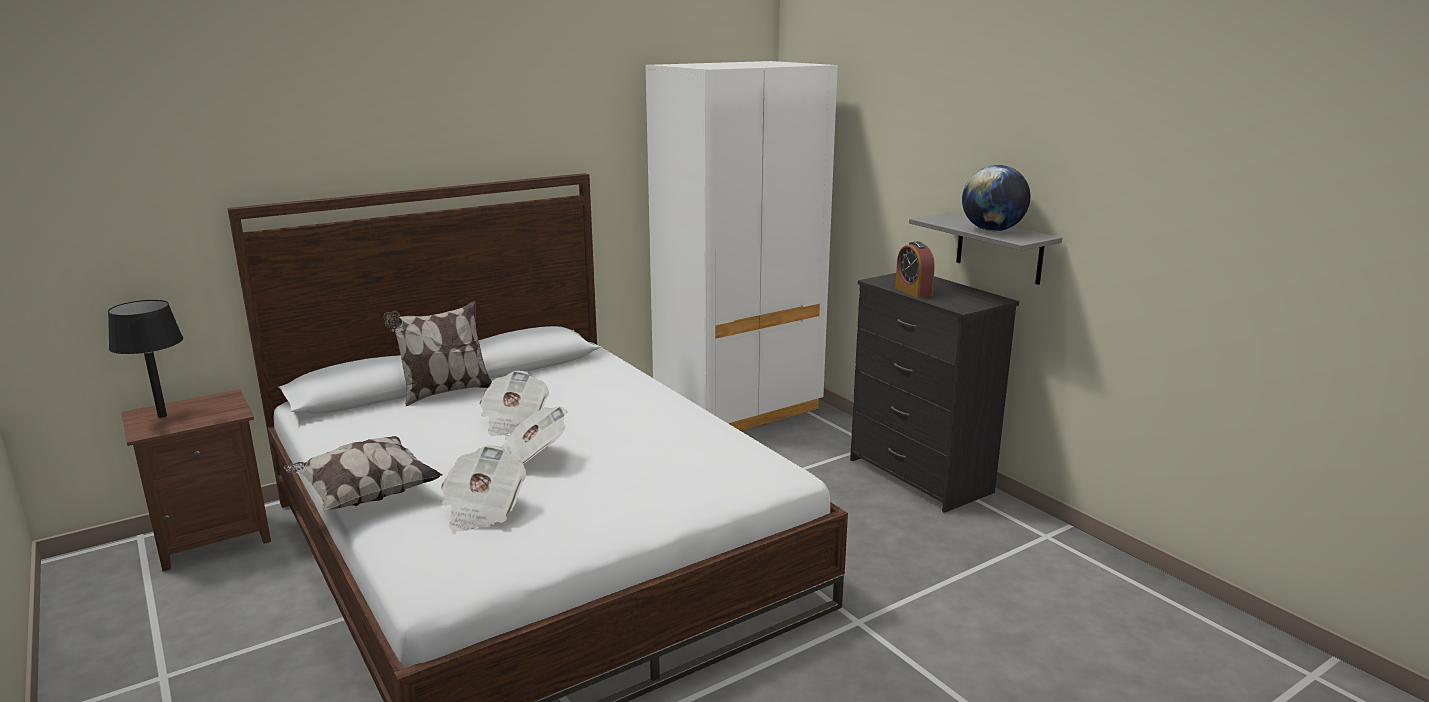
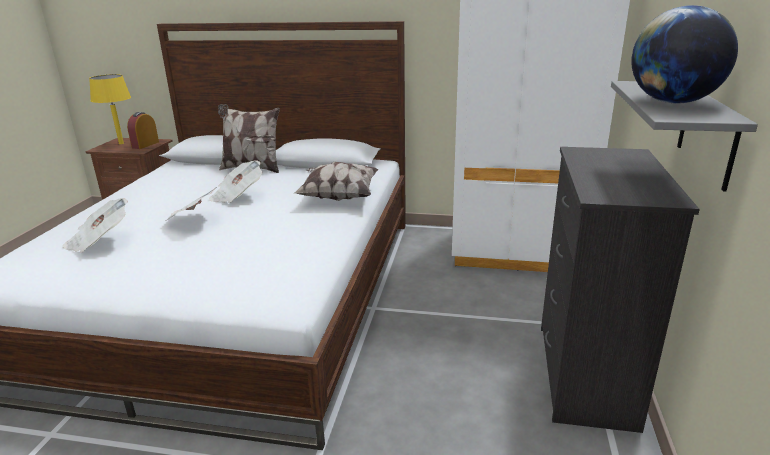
camera: 45 degrees right, 5 degrees up
black table lamp [108,300,183,418] -> yellow table lamp [89,74,131,144]
pillow [284,436,443,511] -> pillow moved to [294,162,379,201]
alarm clock [895,241,935,298] -> alarm clock moved to [127,112,159,149]

